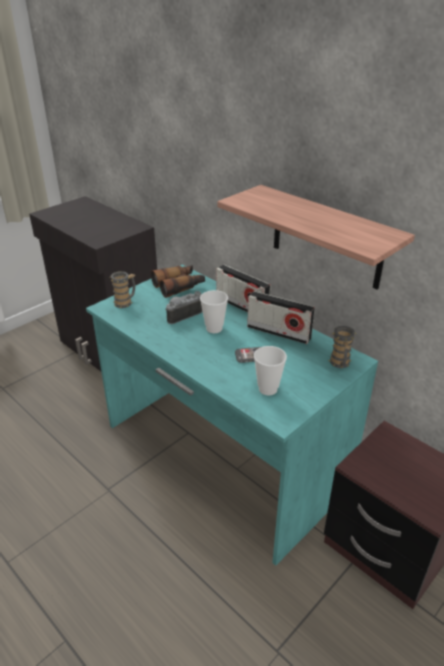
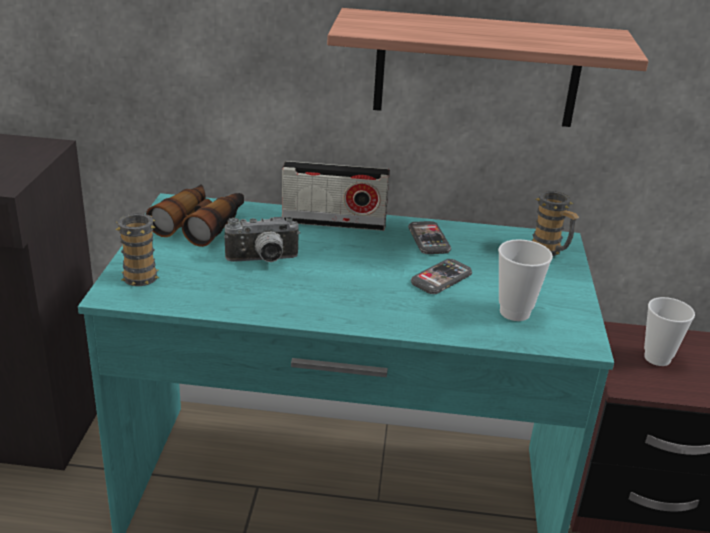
camera: 40 degrees left, 5 degrees down
camera [166,291,203,324] -> camera turned 120 degrees counterclockwise [224,217,300,262]
cup [200,290,228,333] -> cup moved to [644,297,695,366]
radio [247,291,315,344] -> phone [408,221,451,254]

